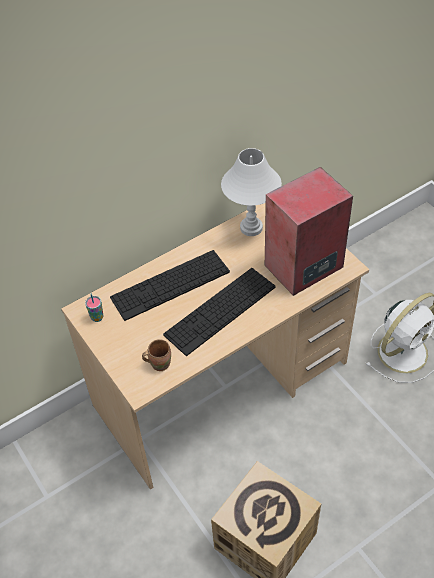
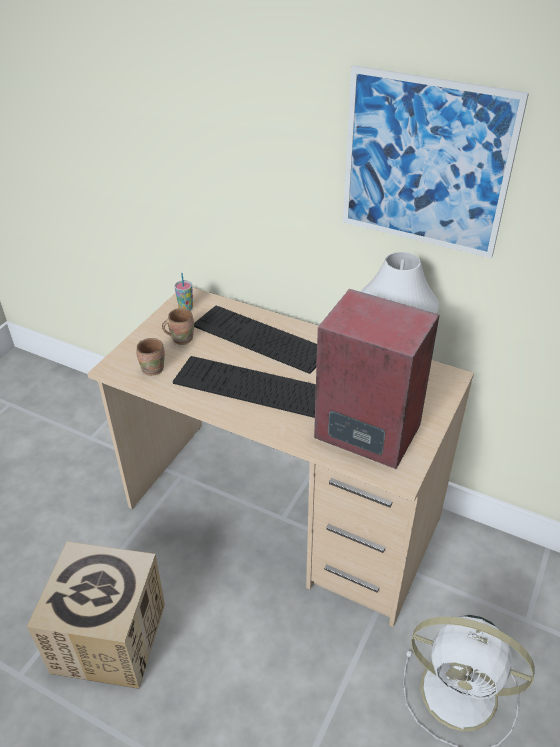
camera: 60 degrees right, 10 degrees down
none -> brown mug [162,308,194,345]
none -> picture [343,65,529,258]

